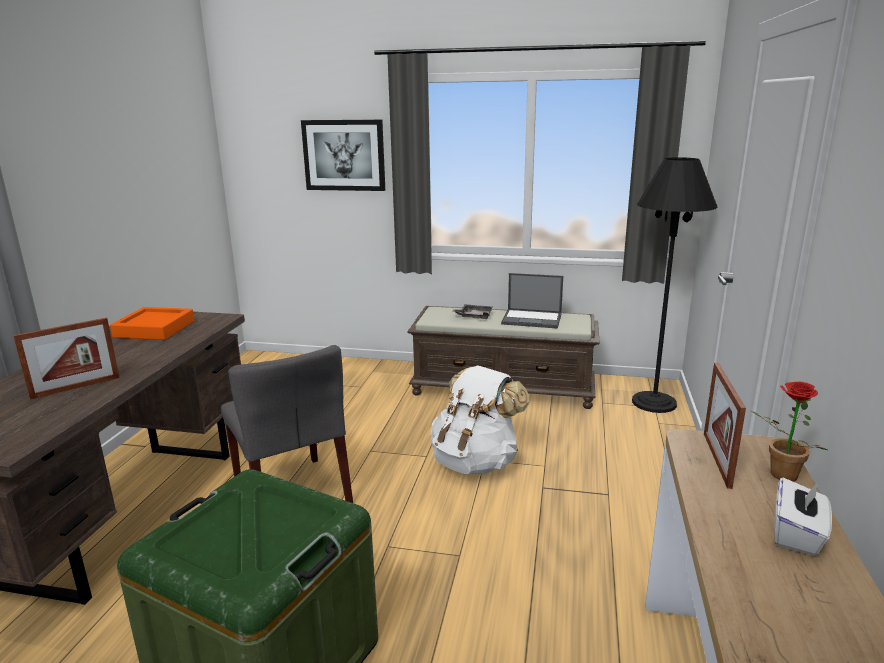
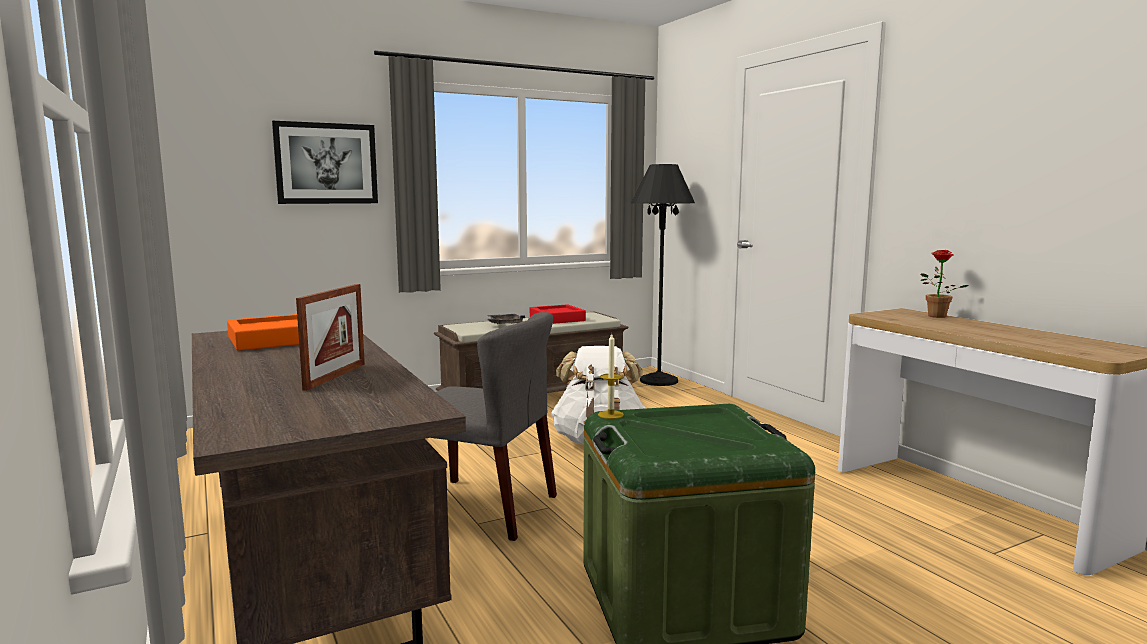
camera: 40 degrees left, 10 degrees down
laptop [501,273,563,329] -> red tray [530,304,586,324]
picture frame [704,363,746,489] -> none
white tissue box [774,478,832,556] -> none
none -> candle [598,332,624,419]

